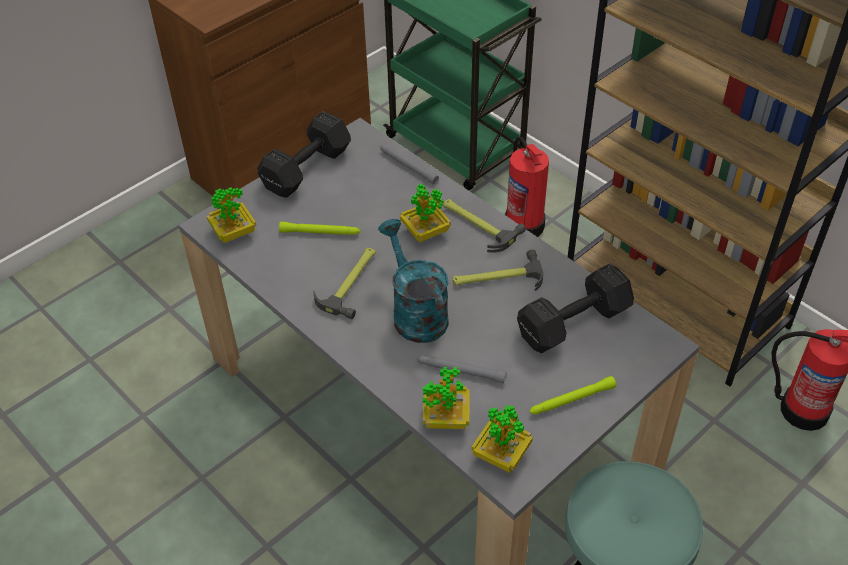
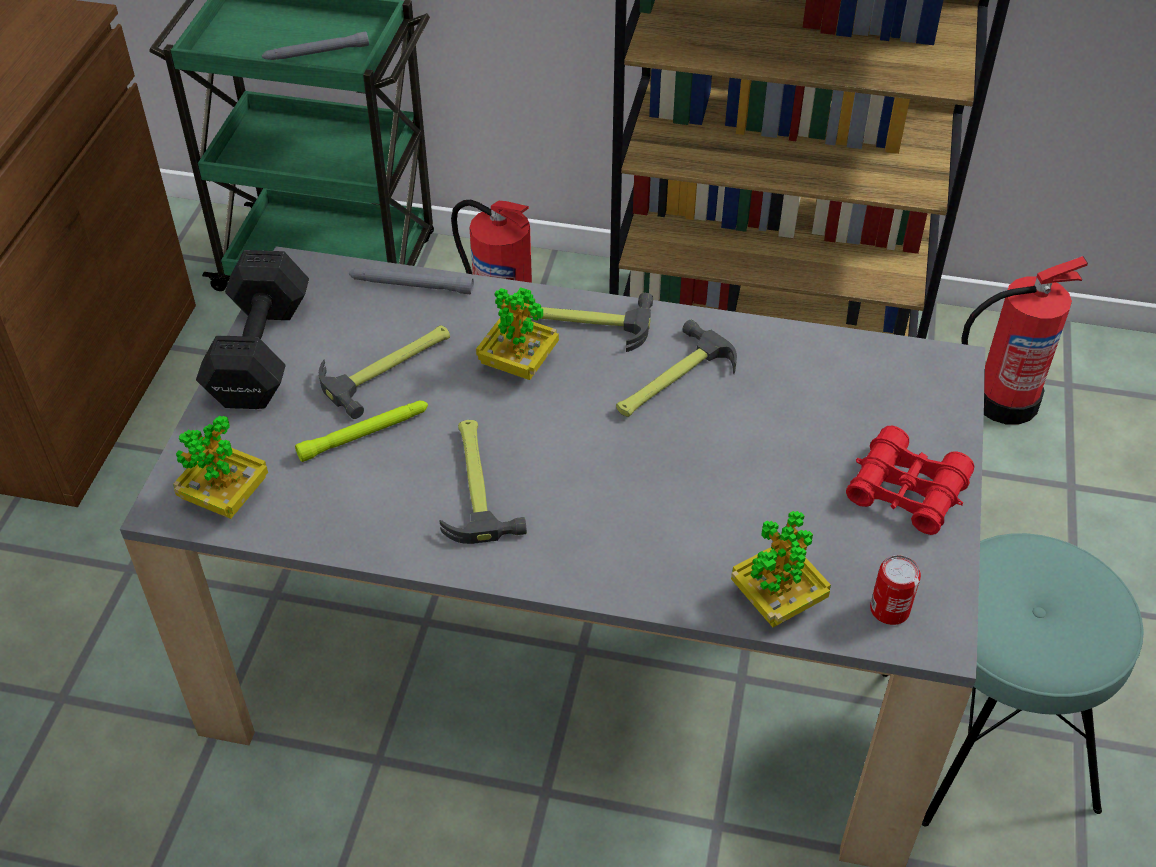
camera: 35 degrees left, 0 degrees up
turquoise watering can [378,219,449,343] -> none
grey flashlight [416,355,507,383] -> grey flashlight moved to [262,32,369,60]
potted plant [472,405,533,473] -> can [870,555,921,625]
black dumbbell [517,264,634,353] -> none
green flashlight [530,376,616,415] -> red binoculars [846,426,974,535]
none -> hammer [319,325,450,419]

